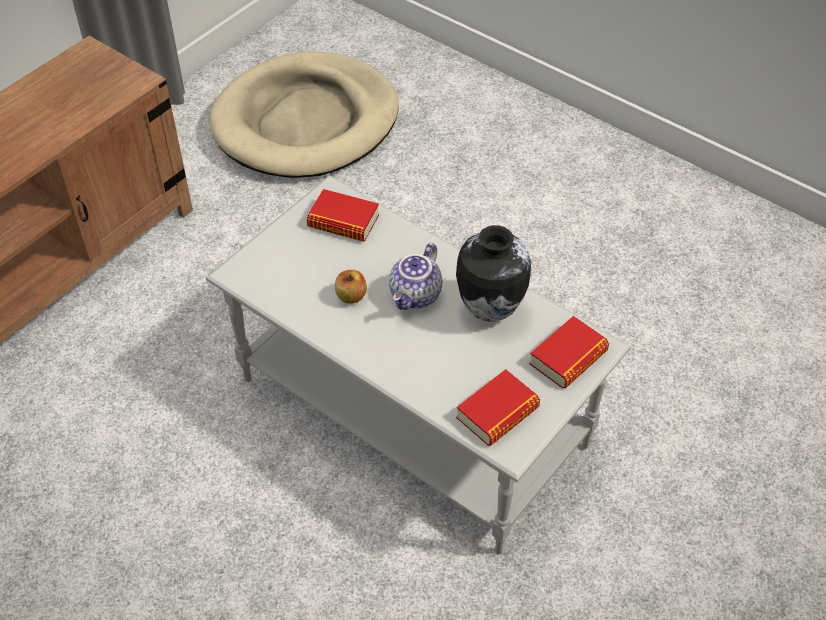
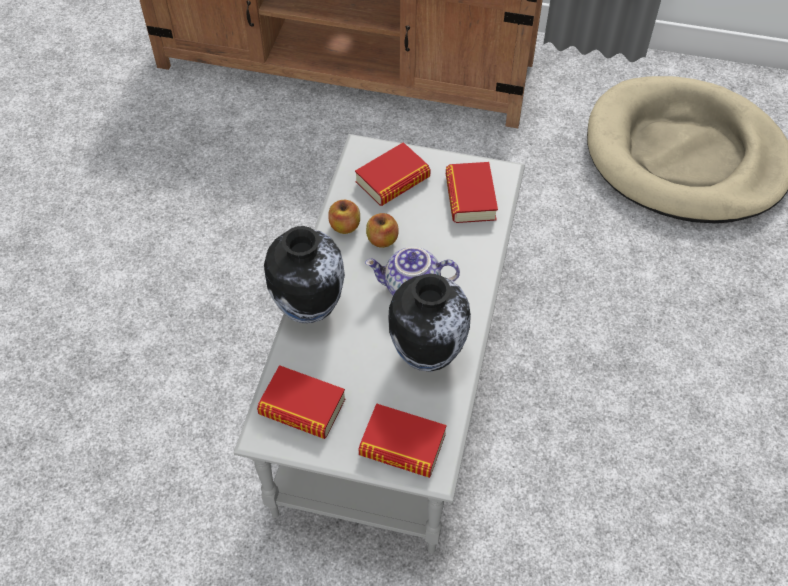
camera: 65 degrees right, 5 degrees up
none -> vase [264,226,345,323]
none -> apple [328,200,360,234]
none -> book [355,142,431,206]

